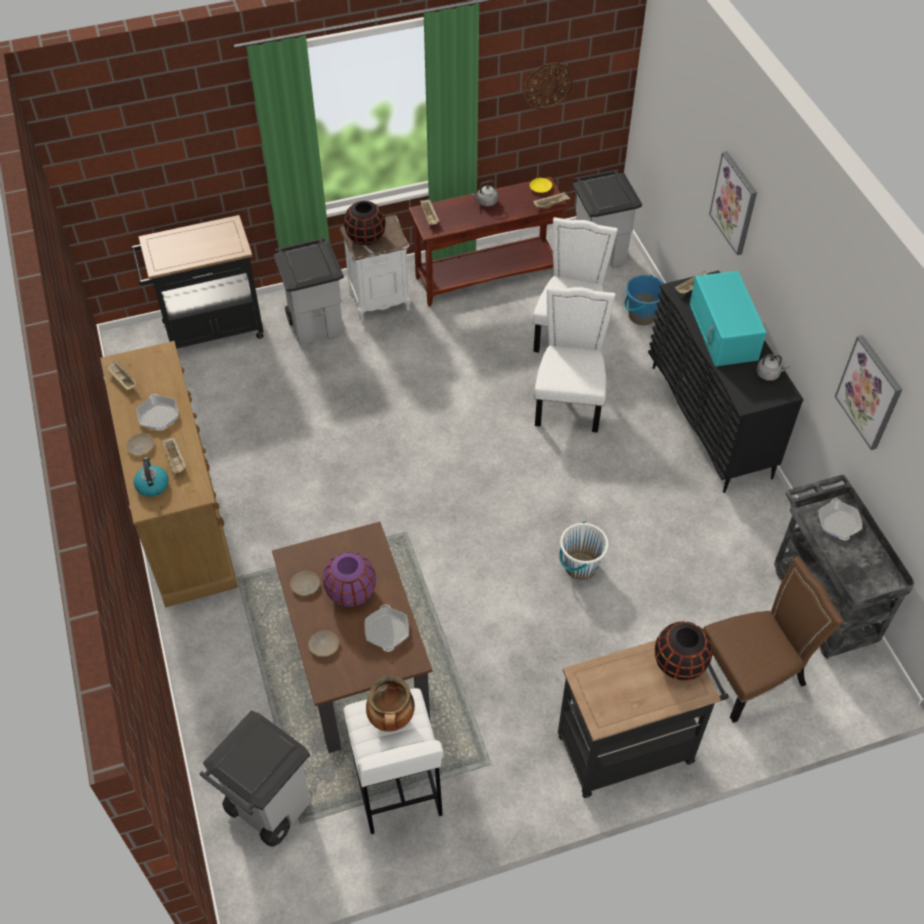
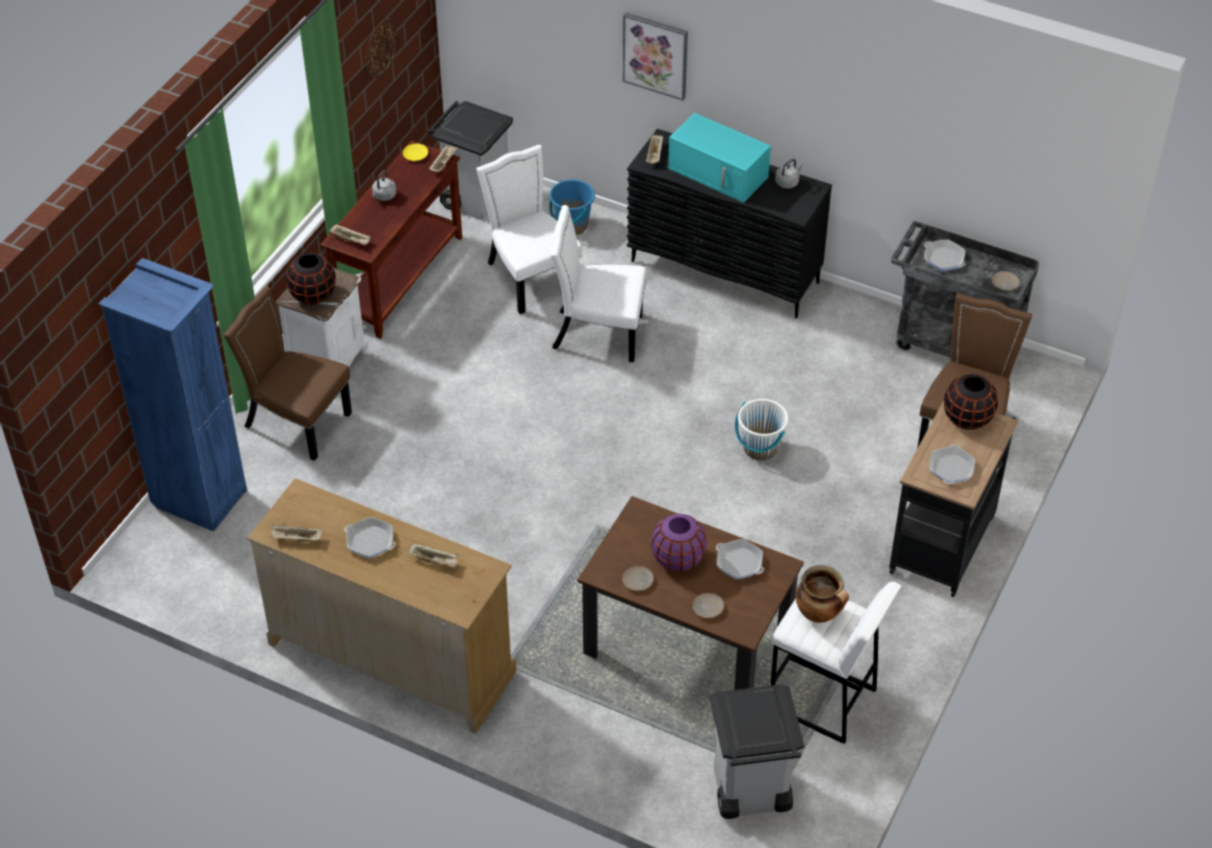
camera: 45 degrees left, 5 degrees down
beige plate [126,433,154,456] -> beige plate moved to [992,271,1020,291]
black cart [131,215,264,349] -> blue cabinet [98,258,247,531]
kettle [134,457,168,497] -> none
grey trash can [273,238,344,345] -> brown chair [224,286,352,461]
white chair [534,287,616,433] -> white chair turned 45 degrees counterclockwise [551,205,646,362]
picture [835,335,903,450] -> none
none -> frying pan [929,444,975,484]

